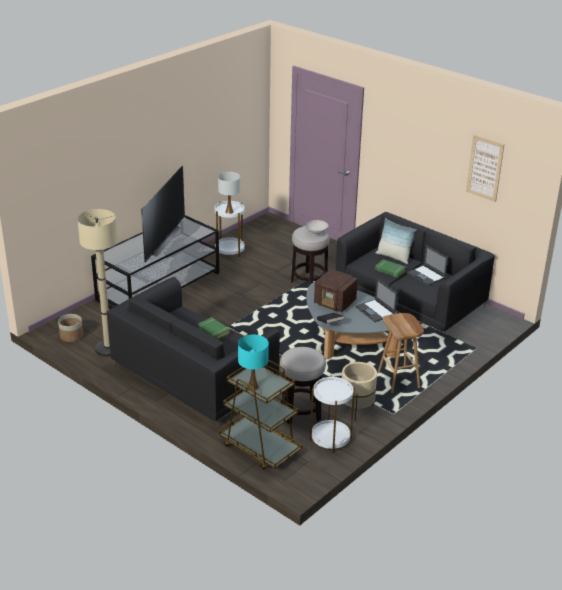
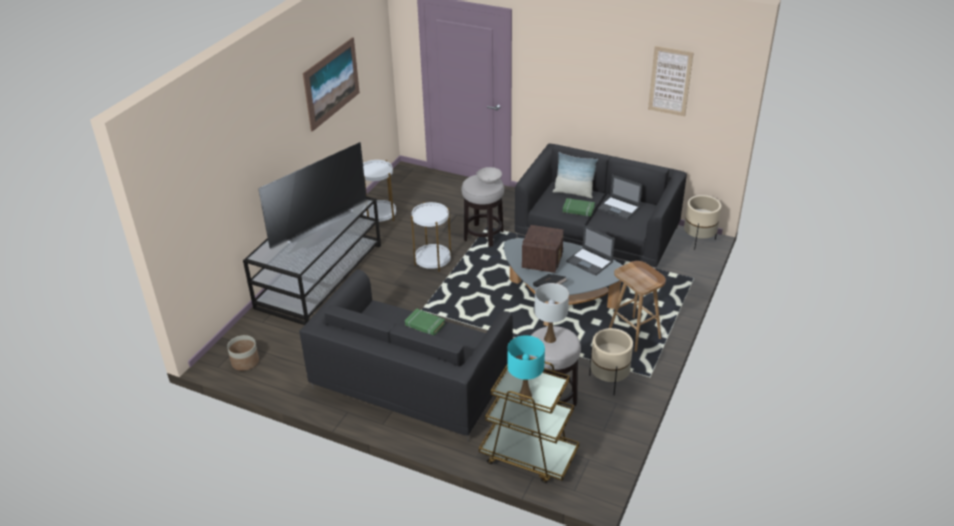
camera: 15 degrees left, 5 degrees up
beige floor lamp [77,209,118,357] -> none
television [141,166,185,263] -> television turned 45 degrees clockwise [258,142,367,249]
white table lamp [218,172,240,214] -> white table lamp moved to [534,283,569,343]
white side table [310,375,355,453] -> white side table moved to [411,202,451,272]
radio [314,270,358,312] -> radio turned 90 degrees counterclockwise [522,225,564,273]
none -> picture [303,37,360,132]
none -> beige planter [684,195,721,250]

